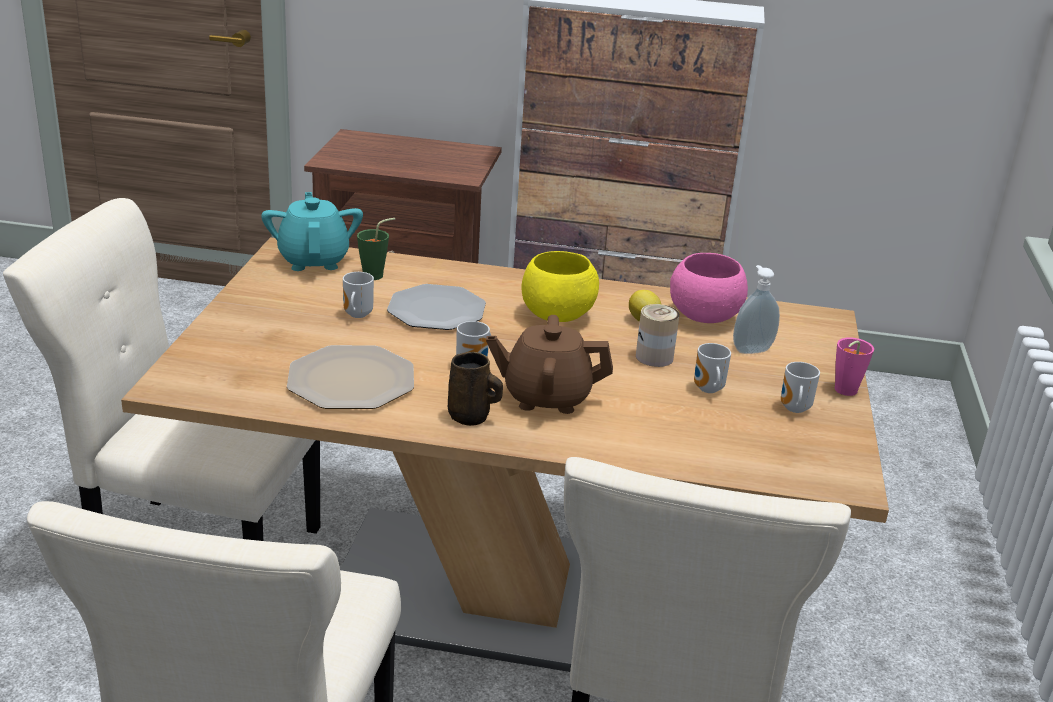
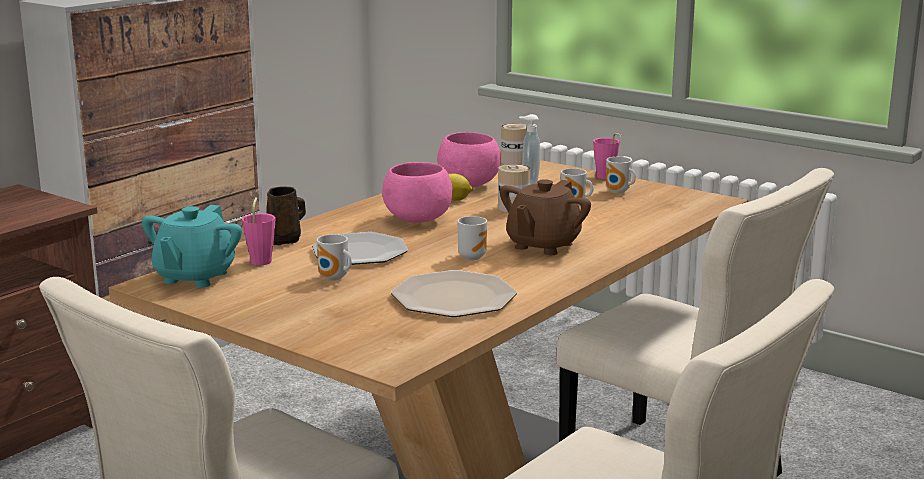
camera: 60 degrees left, 10 degrees down
turquoise teapot [261,192,363,271] -> turquoise teapot turned 90 degrees counterclockwise [142,205,242,288]
green cup [357,218,395,280] -> pink cup [242,197,276,265]
brown mug [448,352,503,426] -> brown mug moved to [267,186,306,245]
yellow bowl [522,251,599,322] -> pink bowl [382,162,453,223]
none -> can [501,123,528,165]

